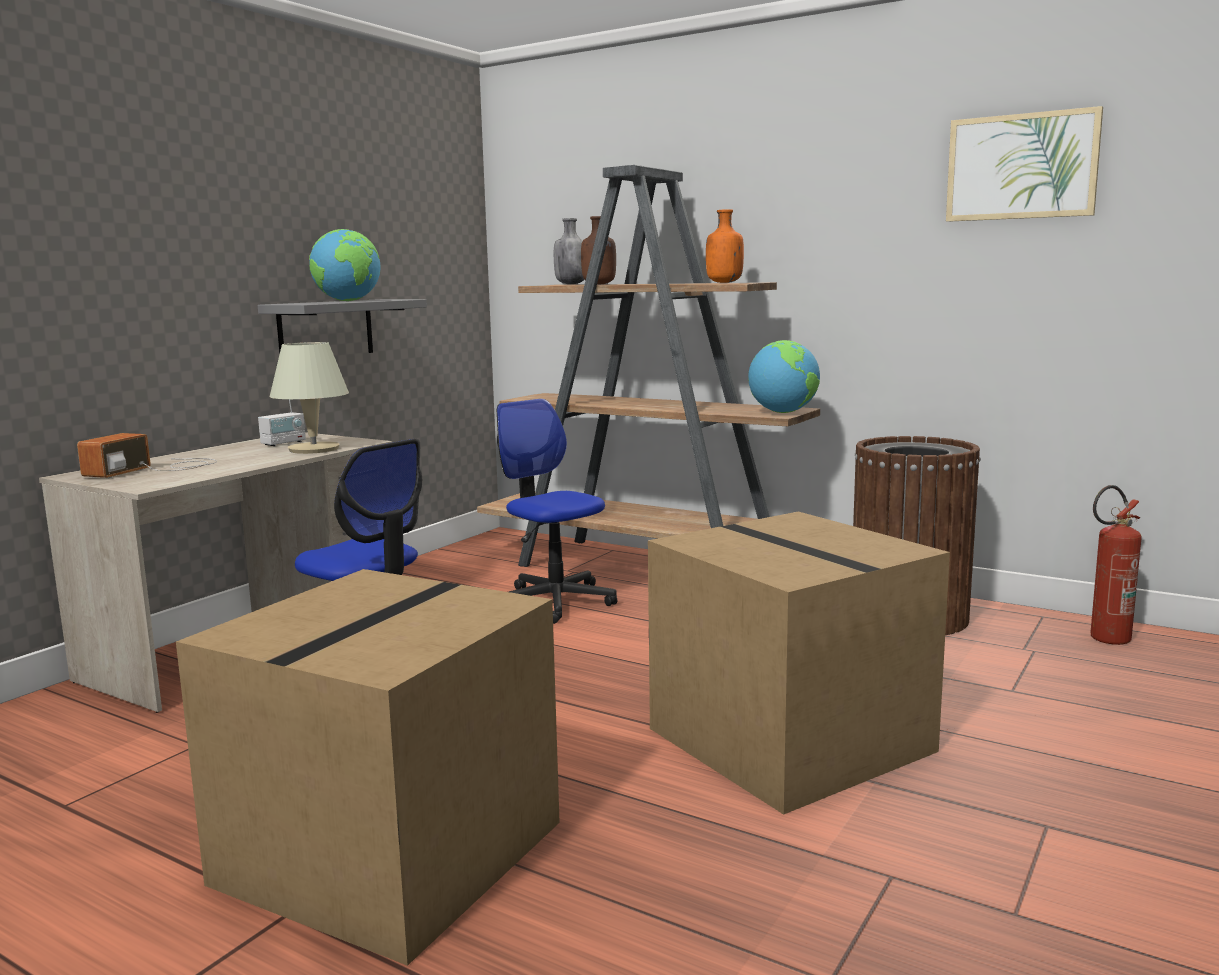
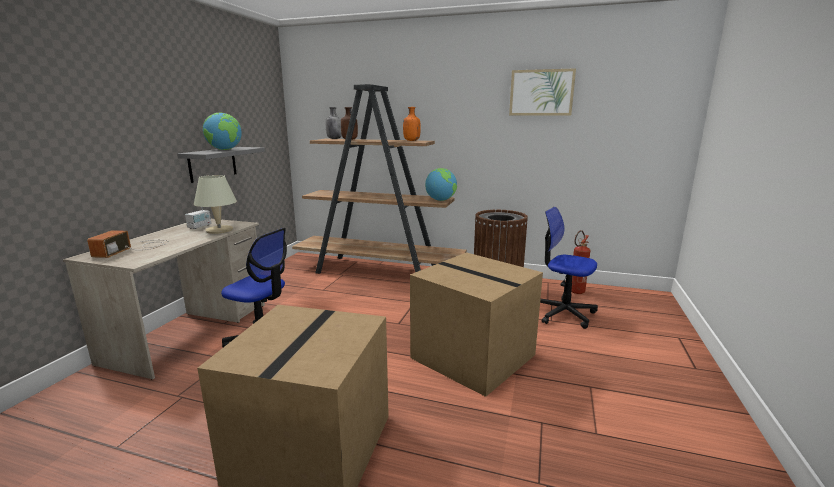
camera: 15 degrees left, 5 degrees up
office chair [497,399,617,624] -> office chair moved to [540,207,598,329]

